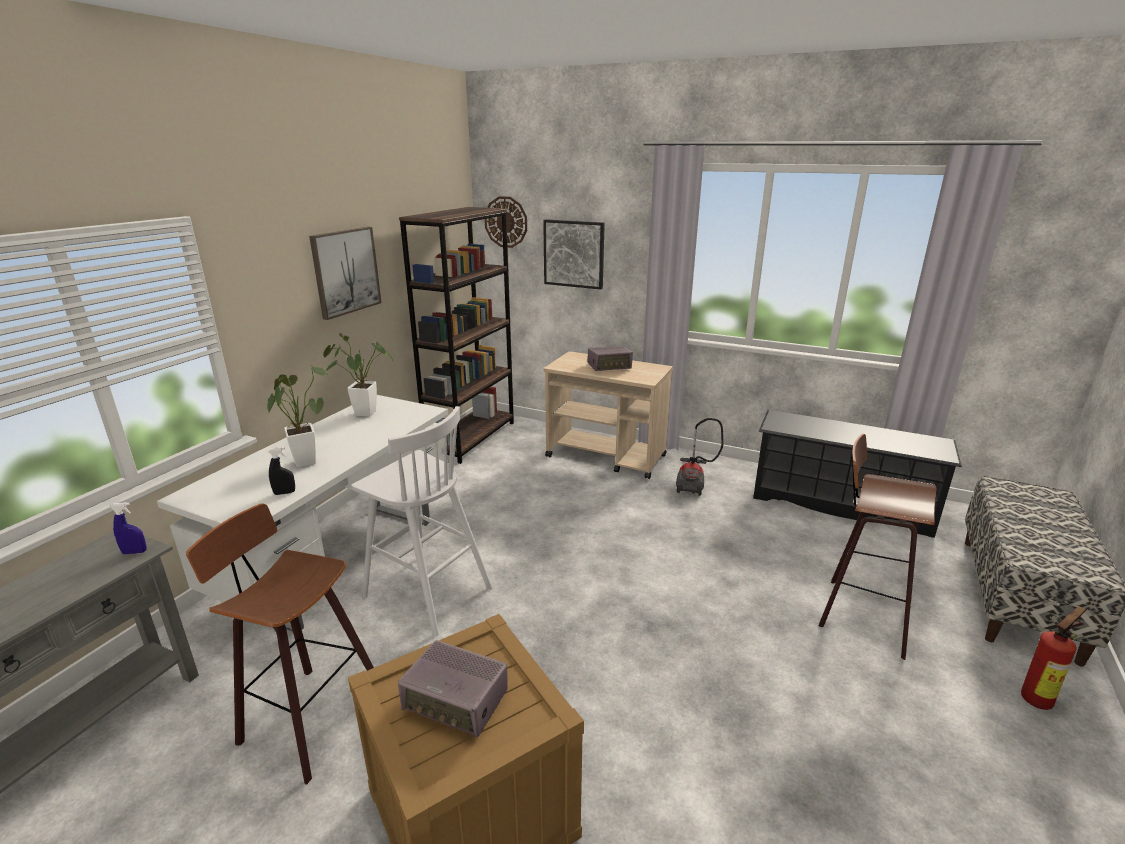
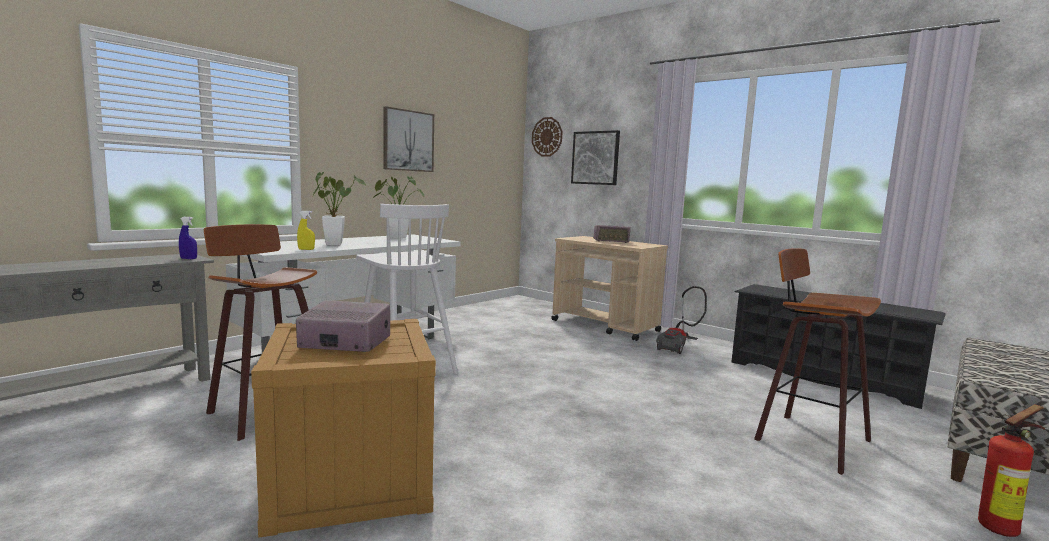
camera: 15 degrees right, 15 degrees down
black spray bottle [268,447,295,495] -> yellow spray bottle [297,211,315,250]
radio [398,640,508,738] -> radio turned 150 degrees clockwise [296,300,390,352]
brown bookcase [399,207,514,464] -> none

